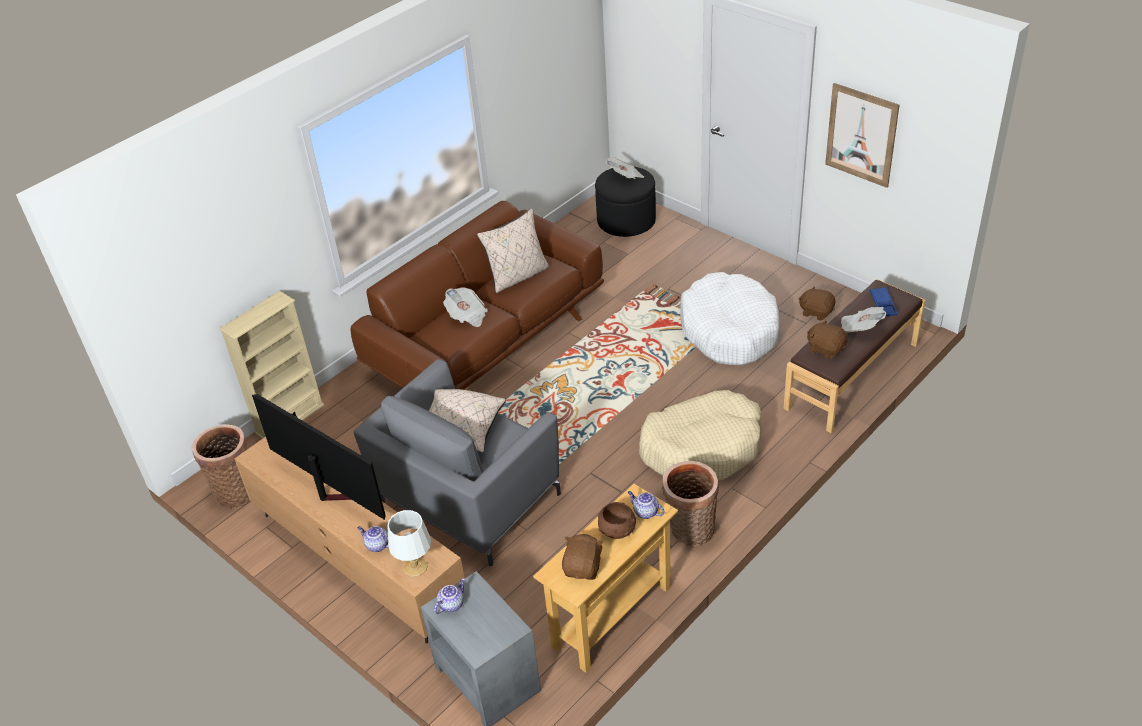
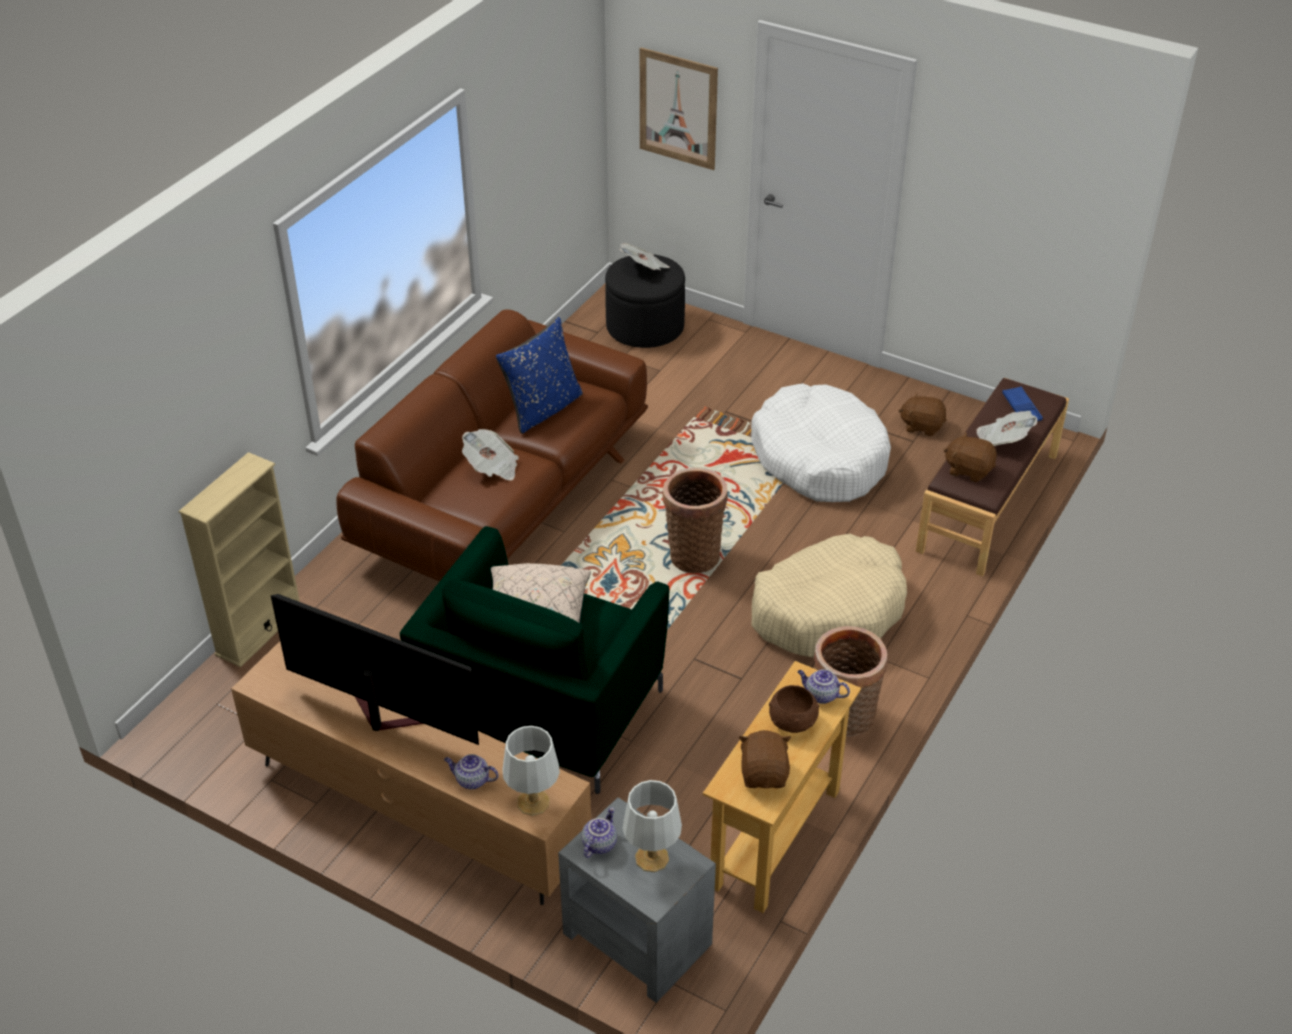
camera: 15 degrees left, 0 degrees up
basket [192,424,250,509] -> basket moved to [663,468,728,573]
grey armchair [354,359,561,566] -> green armchair [400,526,669,794]
beige pillow [477,209,549,293] -> blue pillow [496,317,583,434]
picture [825,83,900,188] -> picture moved to [640,47,718,170]
none -> white table lamp [622,780,682,872]

